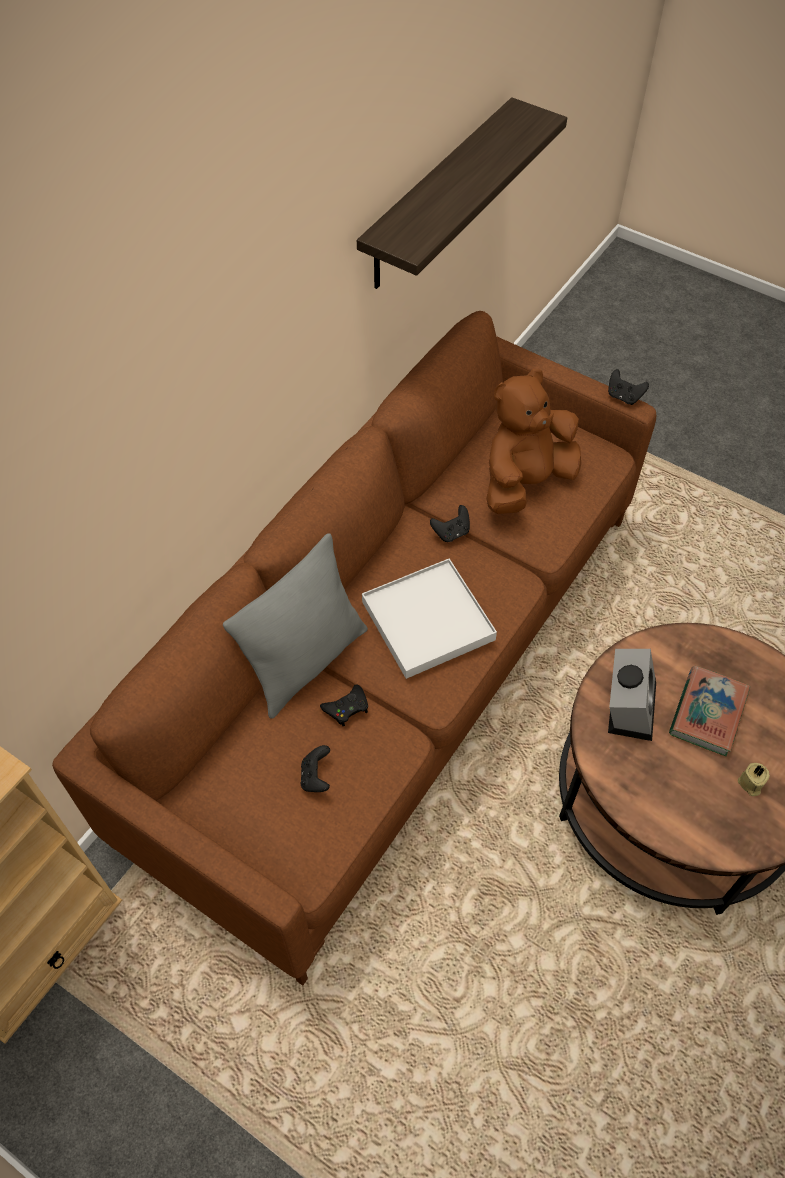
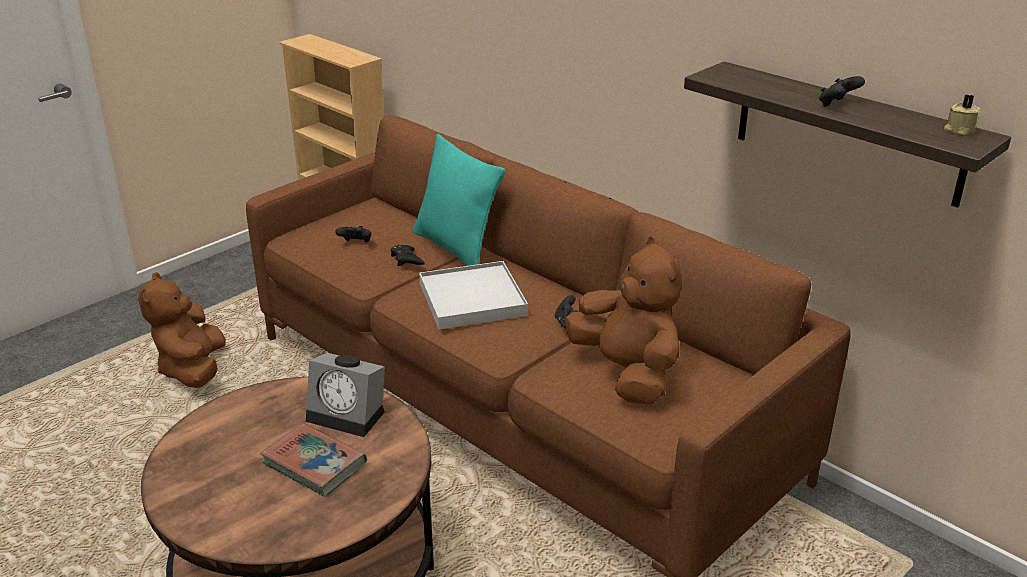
camera: 100 degrees right, 25 degrees down
grey pillow [223,533,368,719] -> turquoise pillow [412,134,505,266]
black game controller [608,369,649,405] -> black game controller moved to [819,76,865,107]
beige candle [738,763,770,796] -> beige candle moved to [944,94,980,135]
none -> brown plush toy [138,272,226,388]

